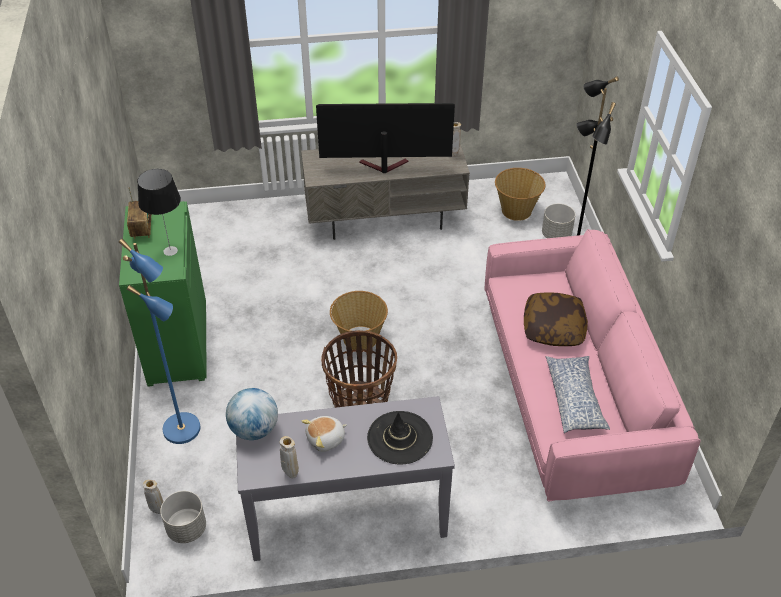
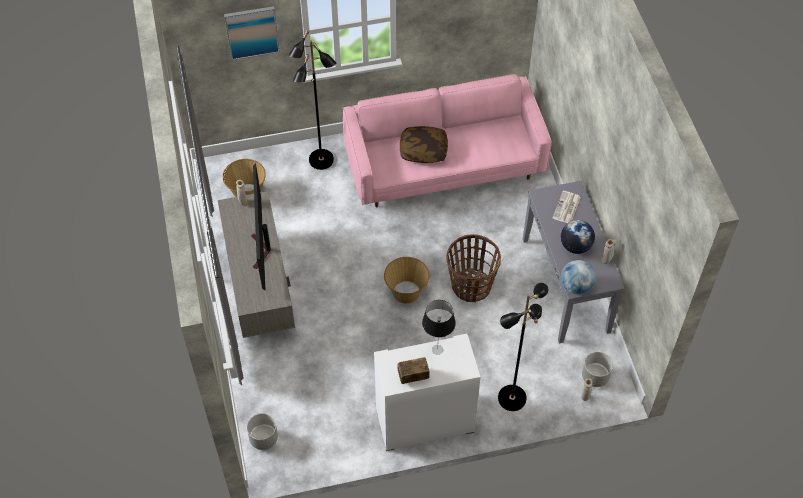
camera: 95 degrees left, 10 degrees up
green cabinet [119,201,207,387] -> white cabinet [374,334,481,451]
blue floor lamp [119,238,200,444] -> black floor lamp [498,283,549,411]
plush toy [302,416,347,452] -> globe [561,220,595,254]
black hat [367,411,433,465] -> newspaper [553,191,581,223]
grey planter [542,204,575,238] -> grey planter moved to [247,413,278,450]
pillow [546,356,610,433] -> none
none -> picture [224,6,280,60]

